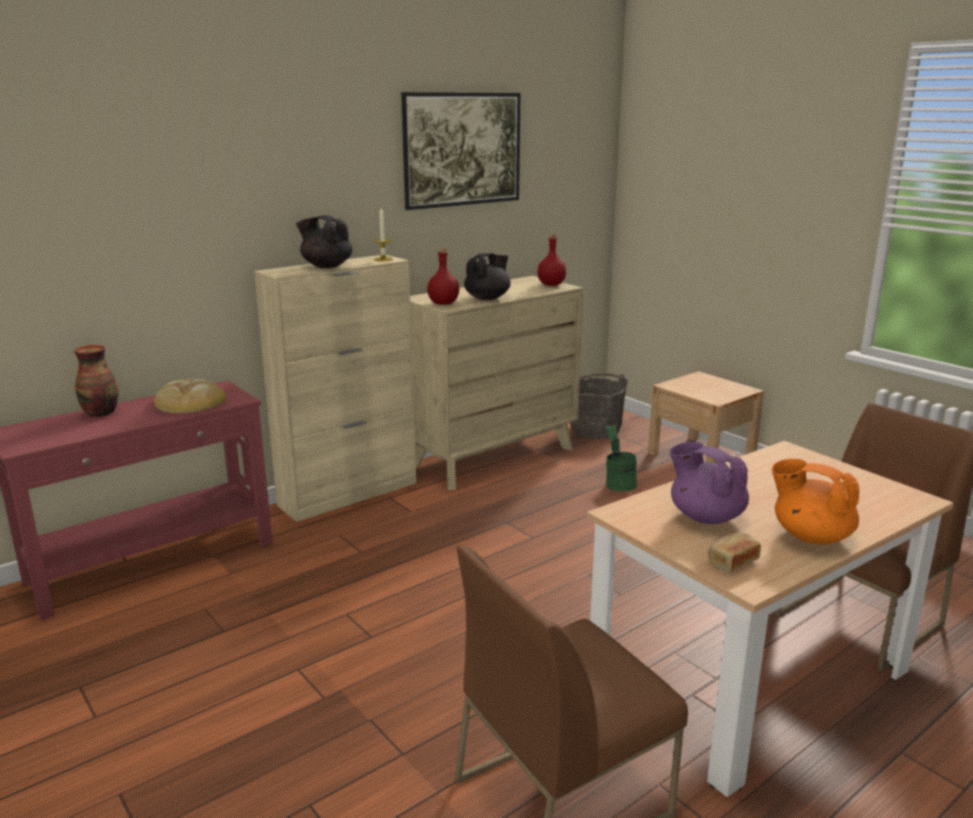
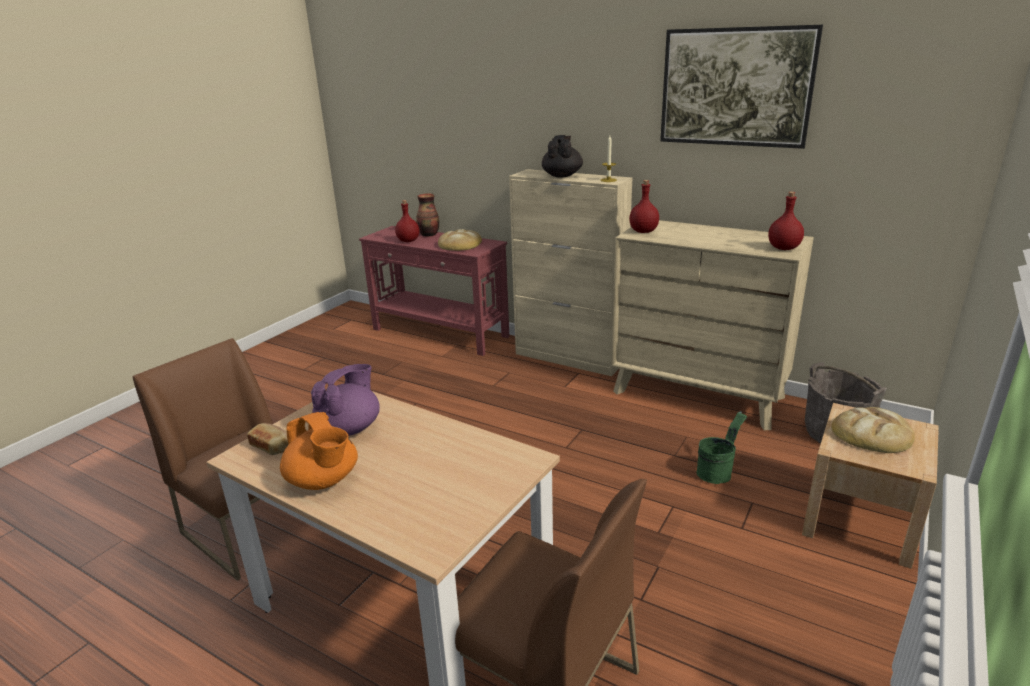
camera: 70 degrees right, 5 degrees up
black teapot [464,253,511,300] -> none
orange teapot [772,459,859,544] -> orange teapot turned 120 degrees clockwise [280,412,358,490]
none -> red bottle [395,200,419,242]
none -> bread [831,407,915,453]

